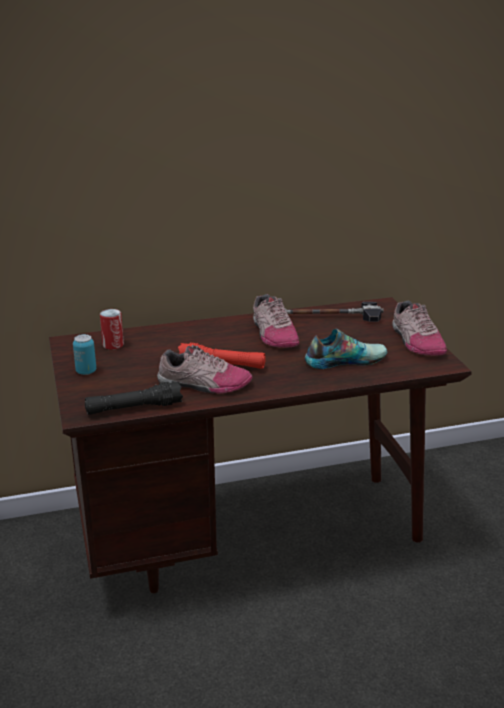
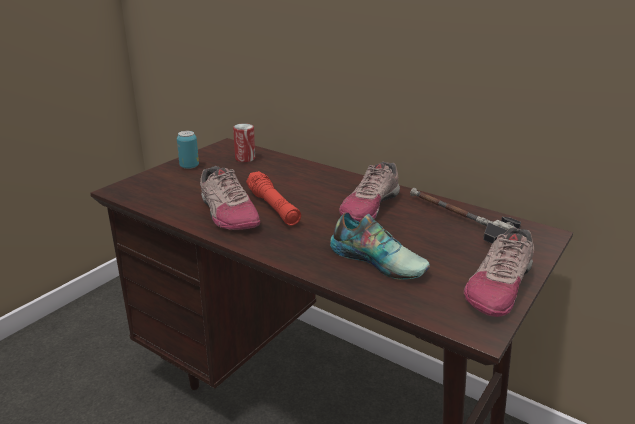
camera: 50 degrees right, 0 degrees up
black flashlight [85,382,183,415] -> none

